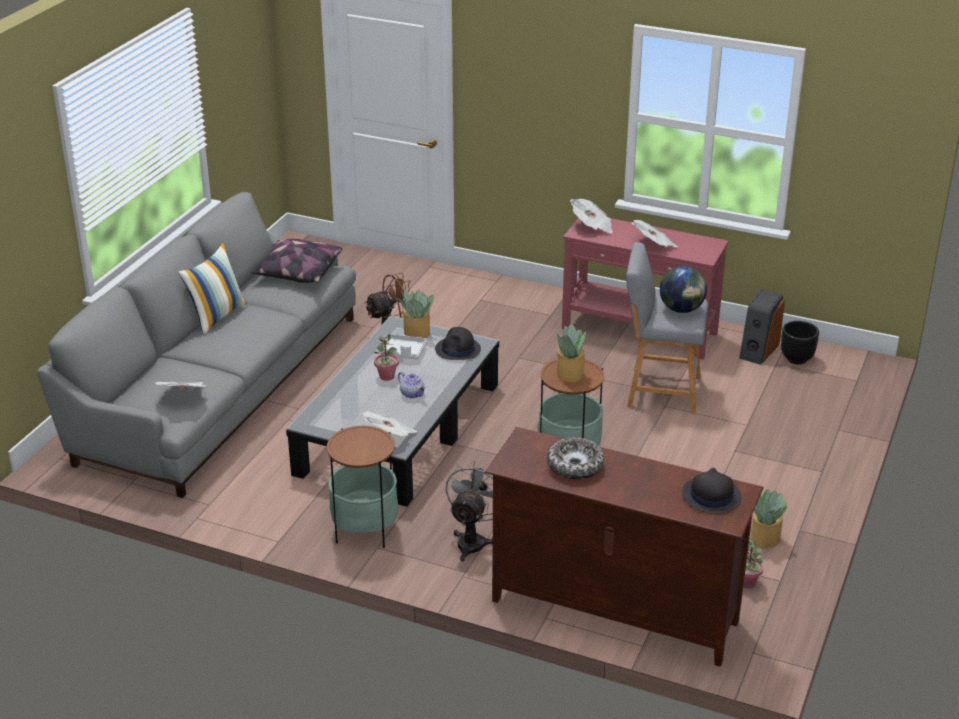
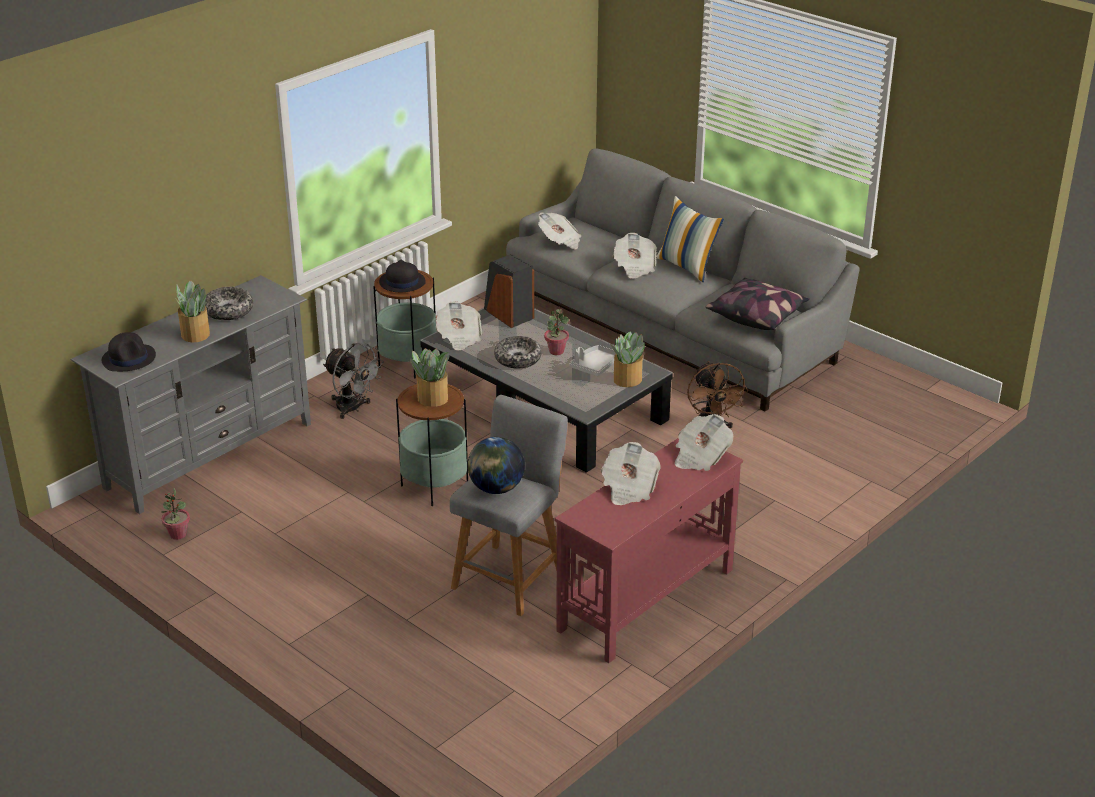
camera: 110 degrees right, 0 degrees up
teapot [398,372,426,399] -> bowl [494,336,542,368]
black hat [435,327,481,360] -> black hat moved to [379,260,426,292]
brown tv stand [485,427,764,667] -> grey tv stand [70,275,311,514]
speaker [739,289,785,365] -> speaker moved to [484,254,535,328]
potted plant [750,489,787,548] -> potted plant moved to [175,280,210,342]
black planter [781,321,819,364] -> none
none -> newspaper [613,233,657,279]

